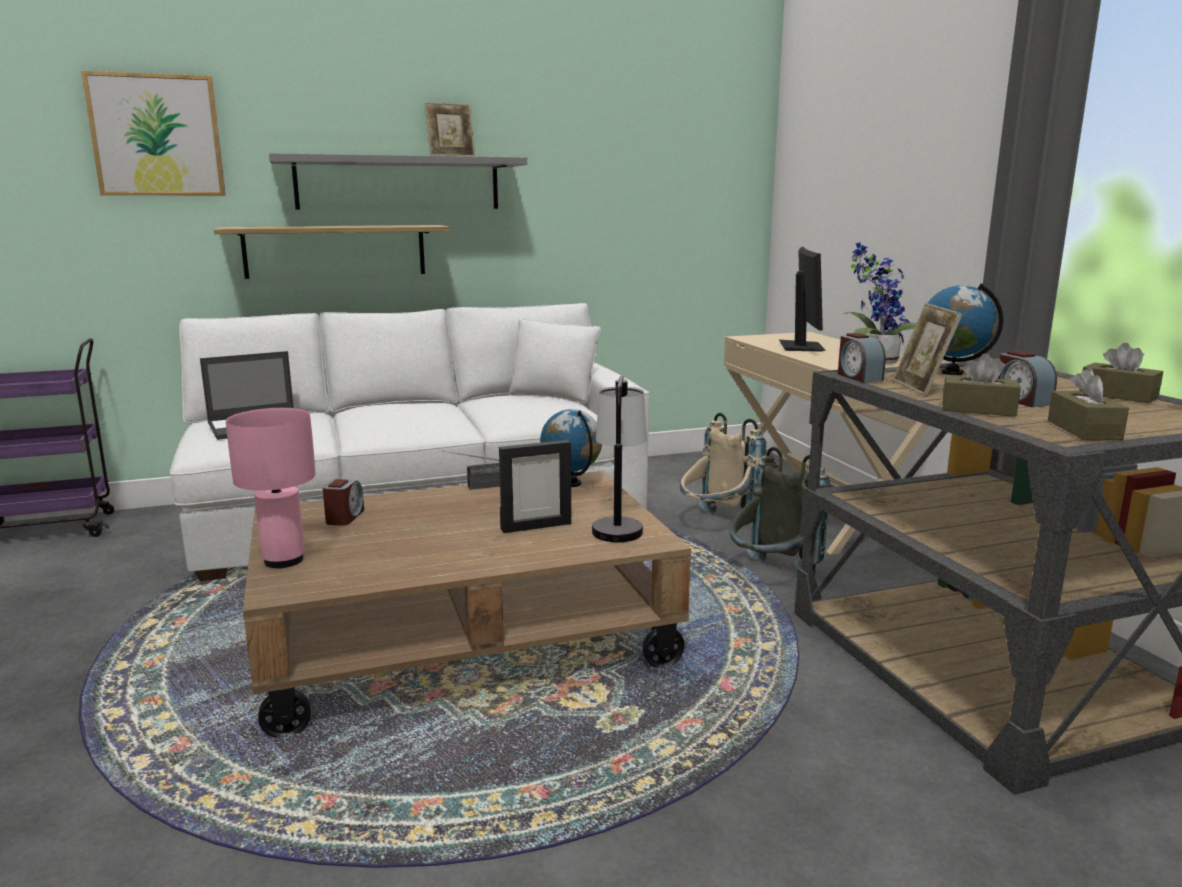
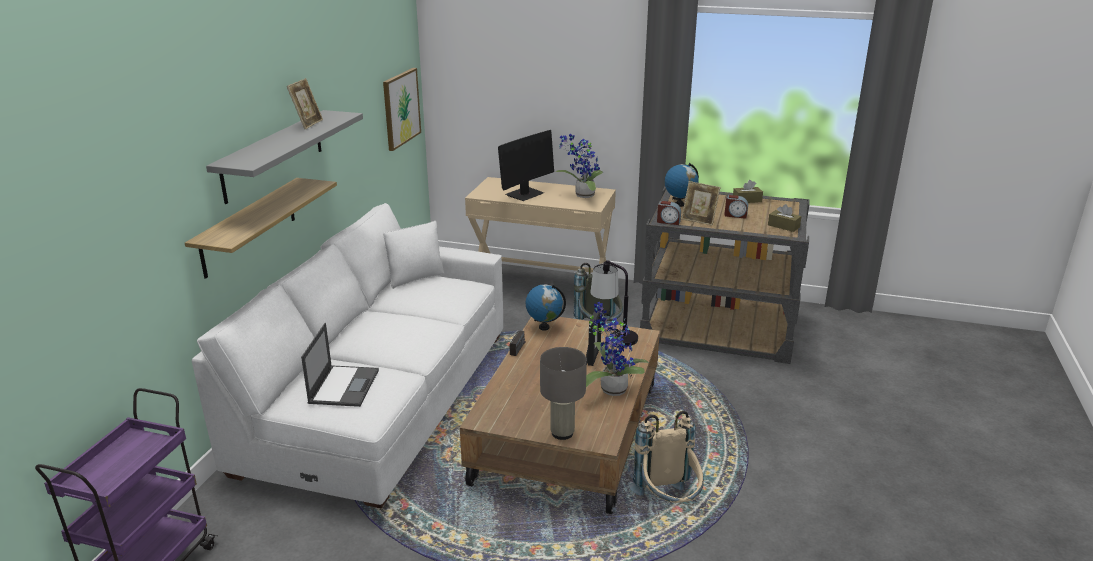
camera: 55 degrees left, 10 degrees up
picture [81,71,226,196] -> picture moved to [383,68,421,151]
pink table lamp [226,408,316,568] -> grey table lamp [540,347,587,440]
alarm clock [323,479,364,526] -> none
beige backpack [680,413,766,525] -> beige backpack moved to [629,411,704,503]
monitor [779,247,826,352] -> monitor turned 90 degrees clockwise [498,130,554,201]
brown tissue box [942,353,1021,417] -> none
none -> potted plant [586,301,649,396]

